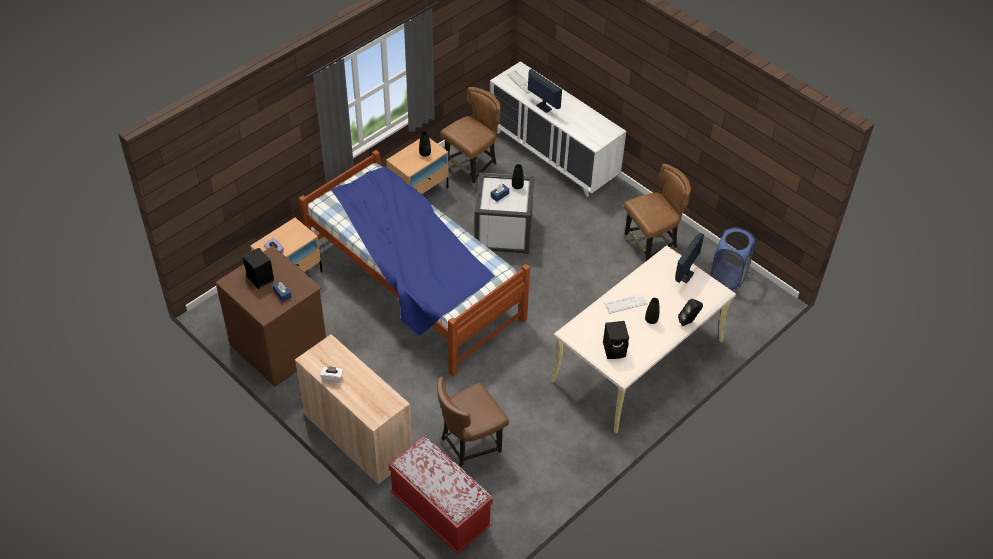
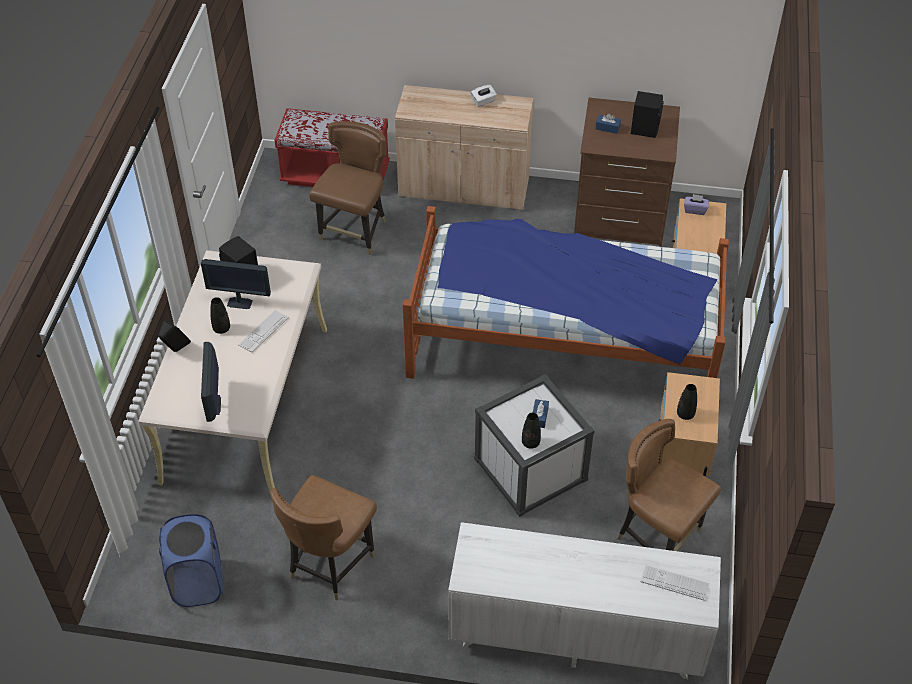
camera: 145 degrees right, 0 degrees up
brown chair [440,87,501,188] -> brown chair turned 120 degrees clockwise [617,419,721,551]
monitor [528,69,562,113] -> monitor moved to [201,259,271,309]

